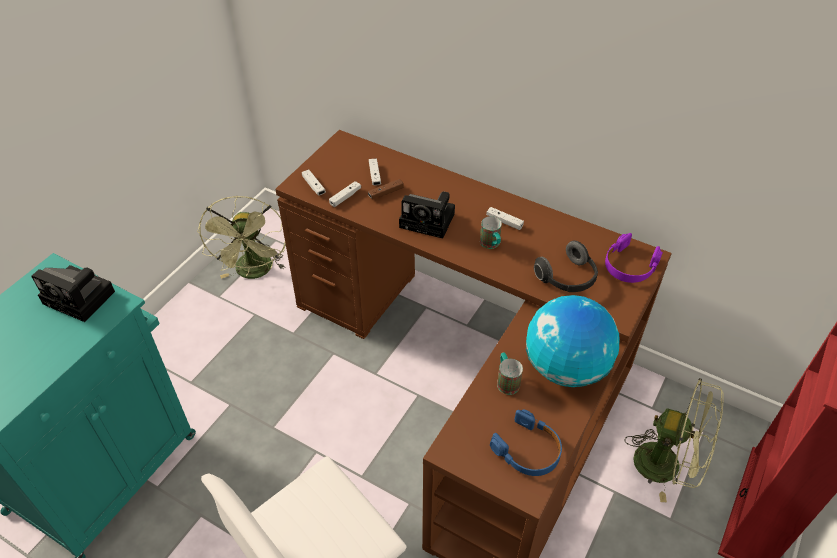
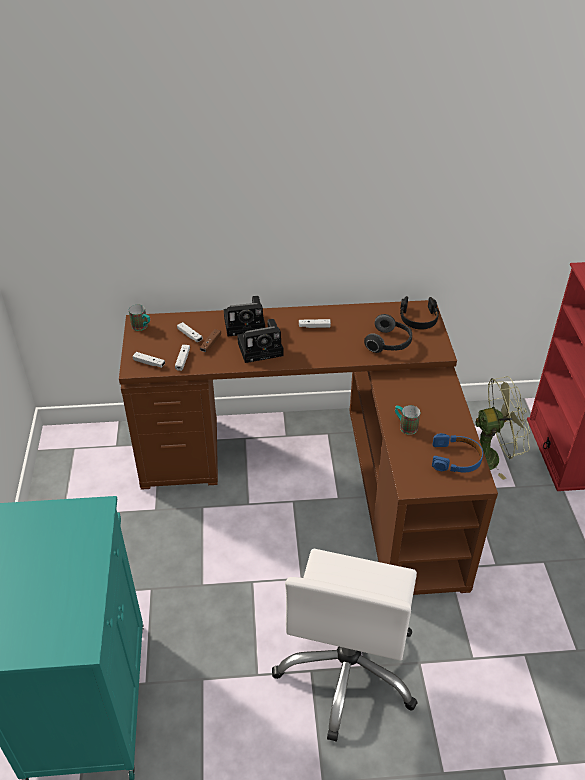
camera: 35 degrees left, 5 degrees down
camera [31,265,115,322] -> camera moved to [224,296,265,336]
green fan [197,196,286,279] -> none
mug [480,216,502,249] -> mug moved to [129,305,150,331]
globe [526,295,619,387] -> none
purple headphones [605,233,663,283] -> black headphones [400,296,439,330]

